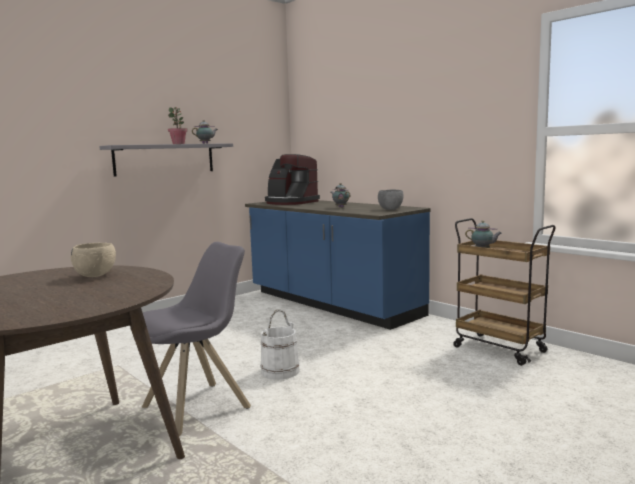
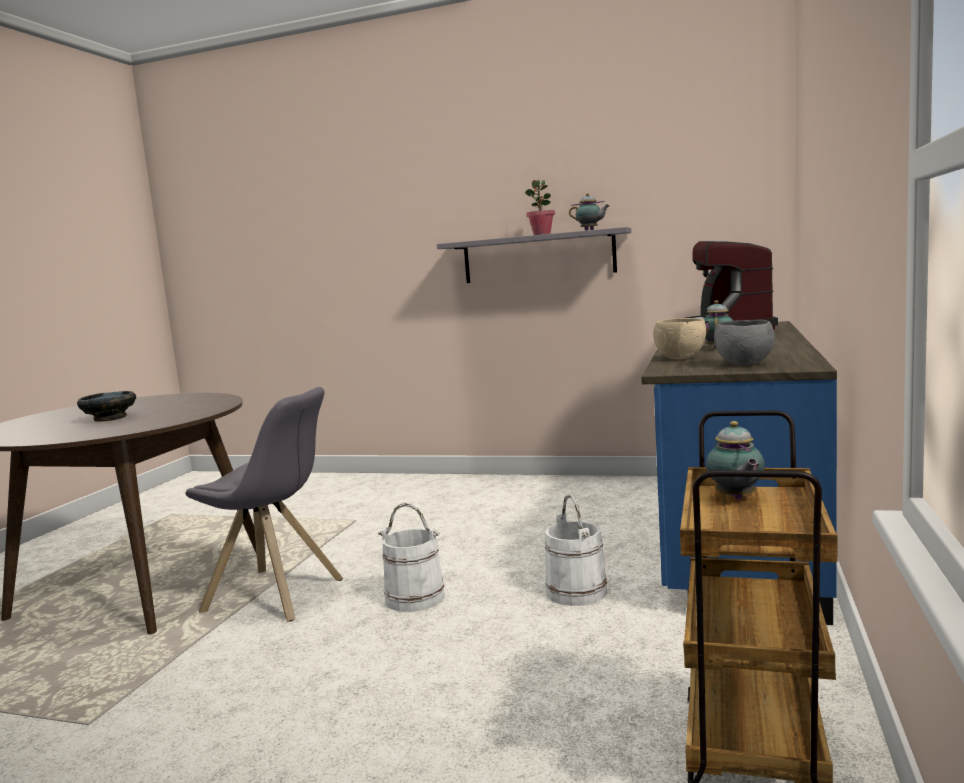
camera: 60 degrees right, 0 degrees up
beige bowl [71,243,116,277] -> beige bowl moved to [653,318,706,359]
none -> black bowl [77,391,136,422]
none -> white bucket [545,495,607,606]

